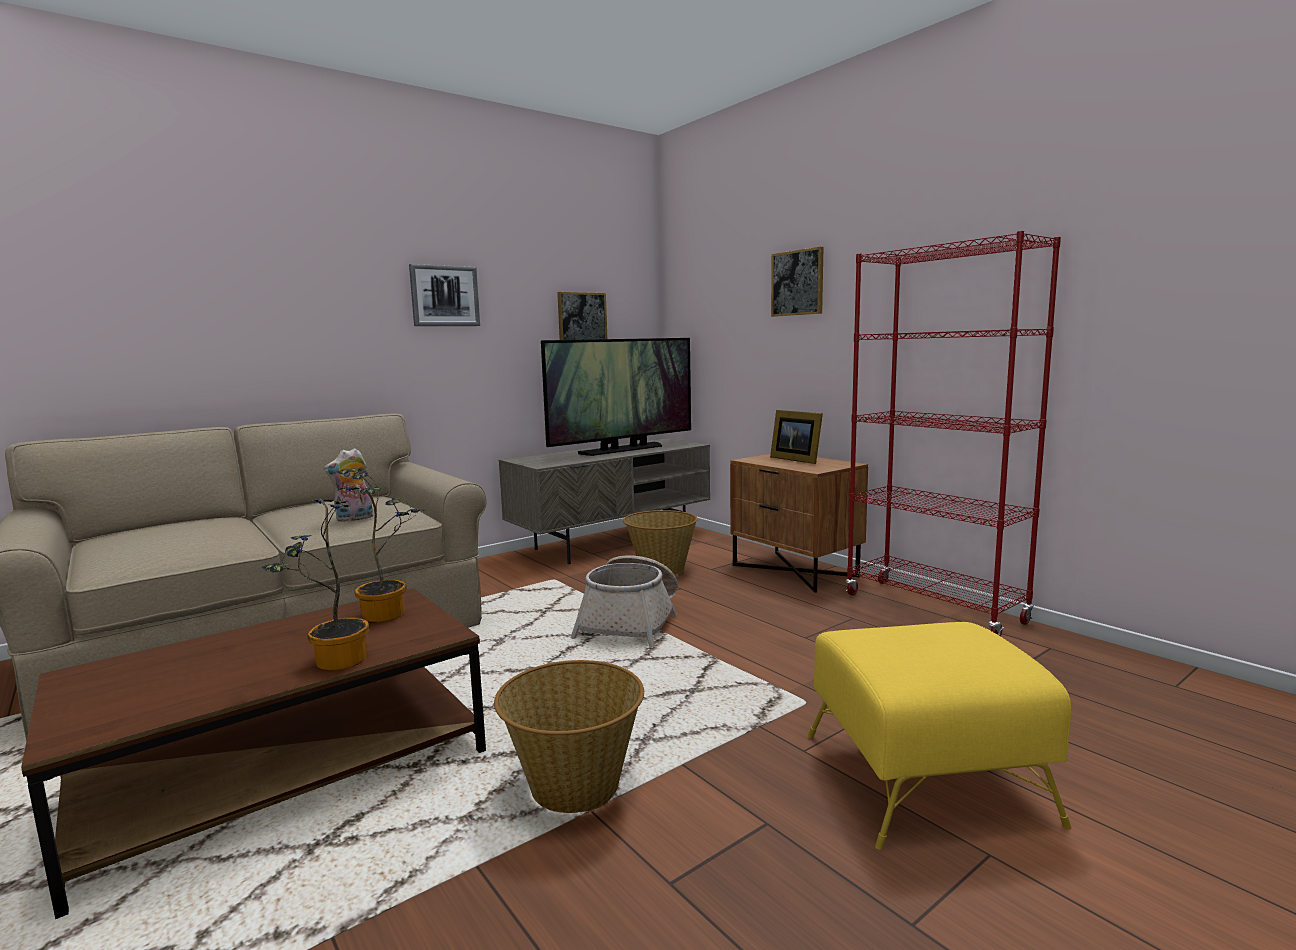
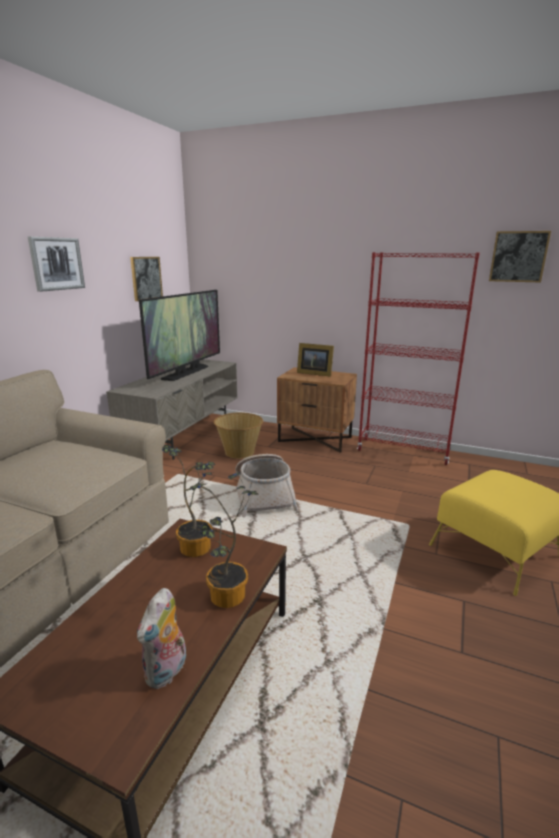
camera: 30 degrees left, 10 degrees up
plush toy [324,448,374,522] -> plush toy moved to [137,588,190,689]
basket [494,660,644,813] -> none
picture [771,247,824,317] -> picture moved to [489,231,551,283]

